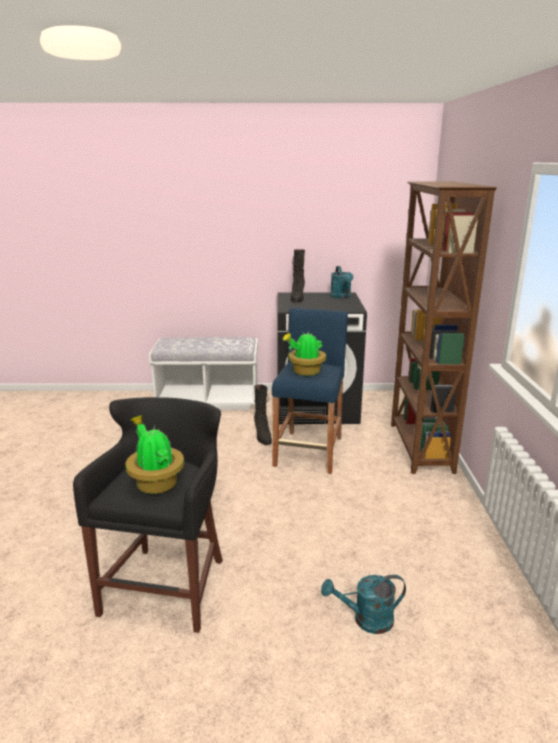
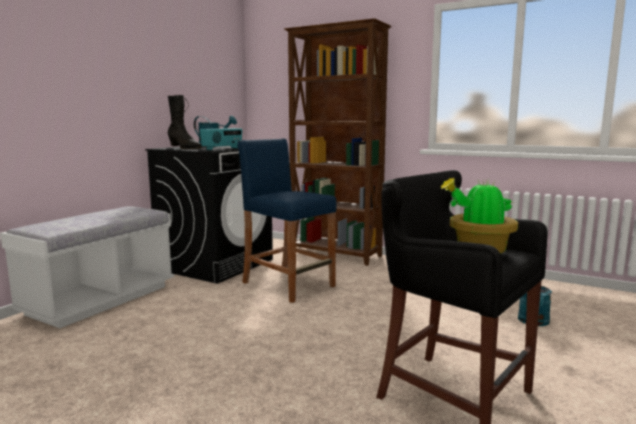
camera: 60 degrees left, 10 degrees down
black boot [254,384,272,445] -> none
potted plant [283,332,326,376] -> none
none -> radio [200,128,242,150]

